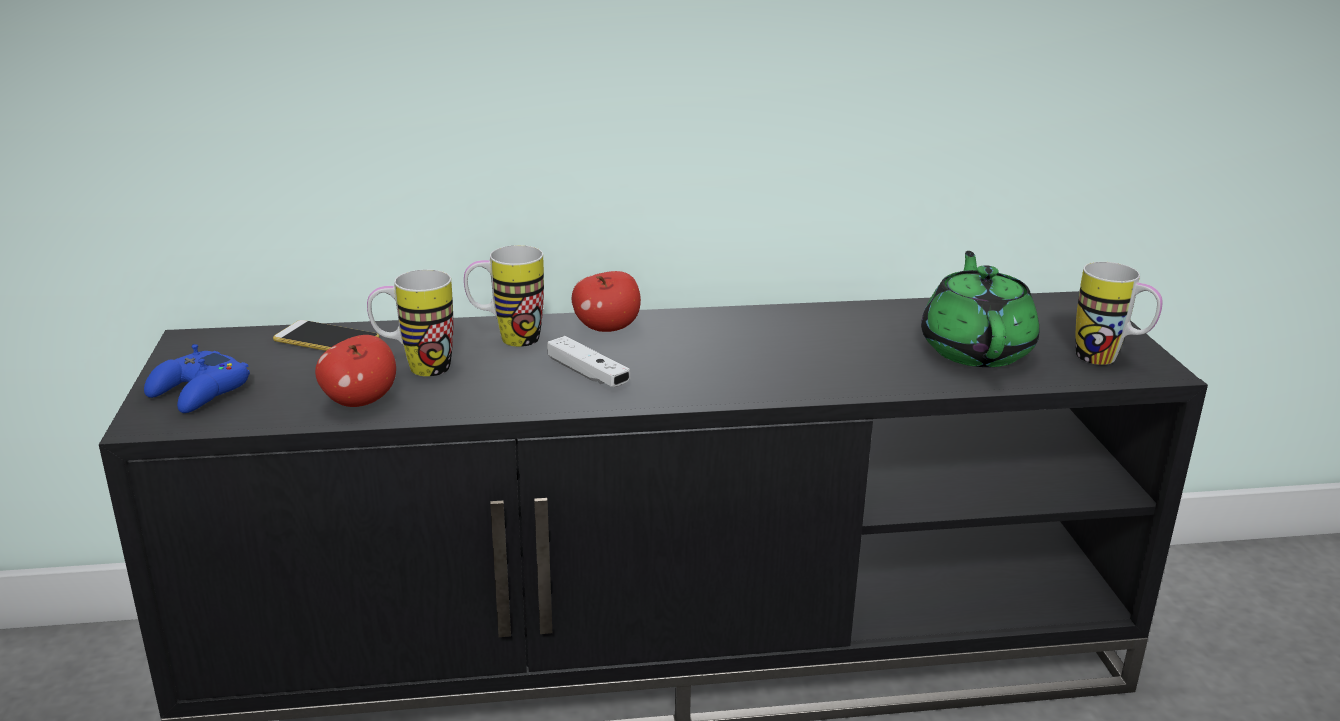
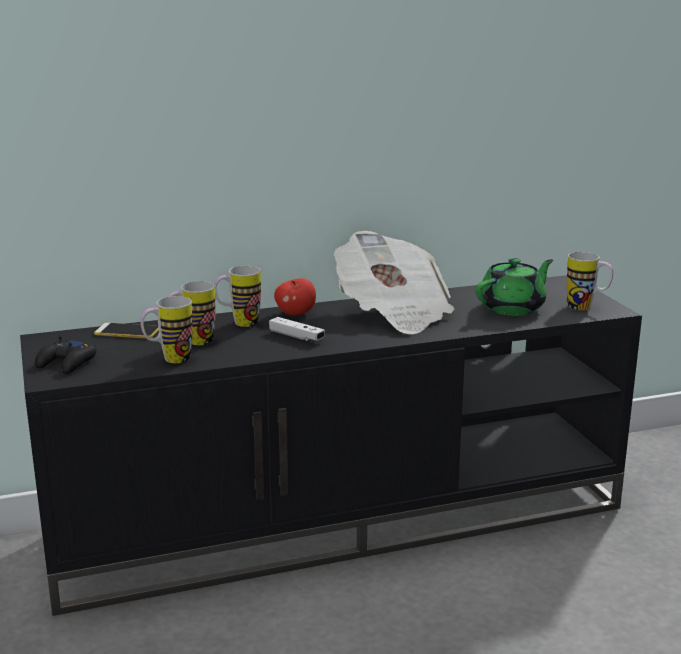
camera: 10 degrees left, 5 degrees down
blue game controller [144,344,250,413] -> black game controller [35,336,97,374]
apple [315,335,396,407] -> mug [140,296,193,363]
green teapot [921,251,1040,367] -> green teapot turned 60 degrees clockwise [476,258,553,316]
none -> newspaper [334,231,455,335]

